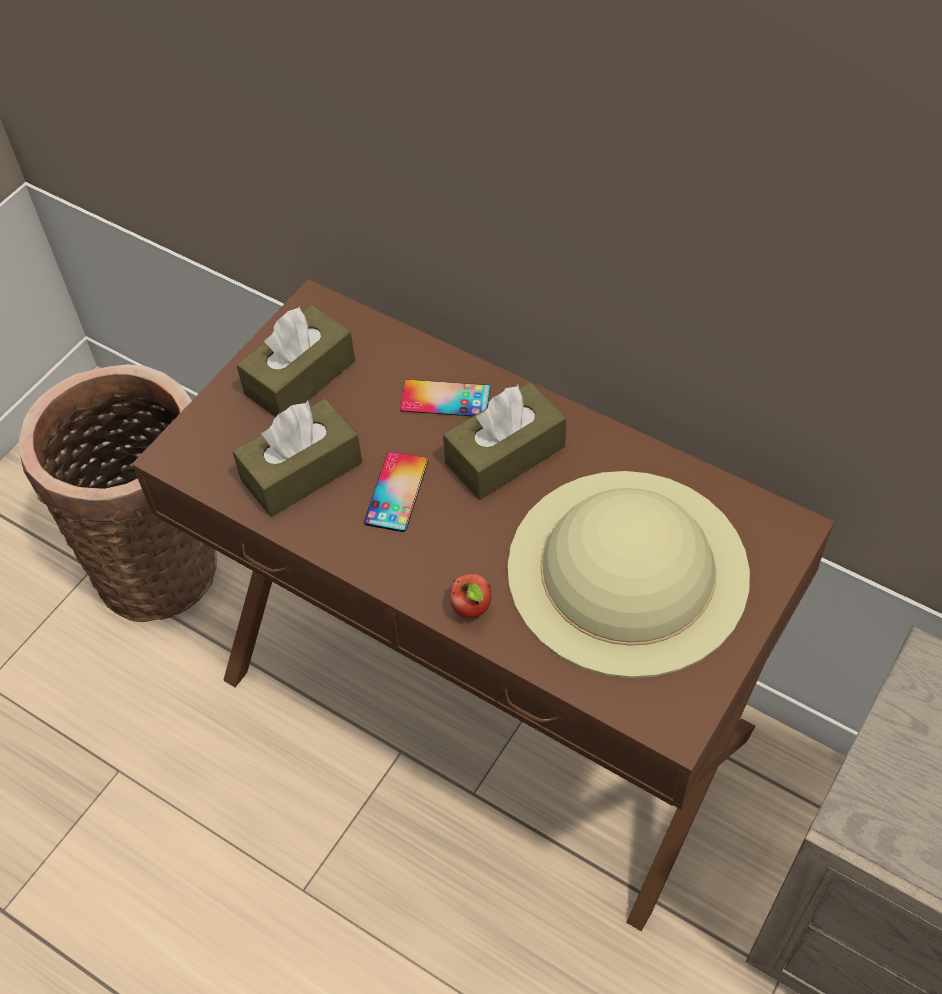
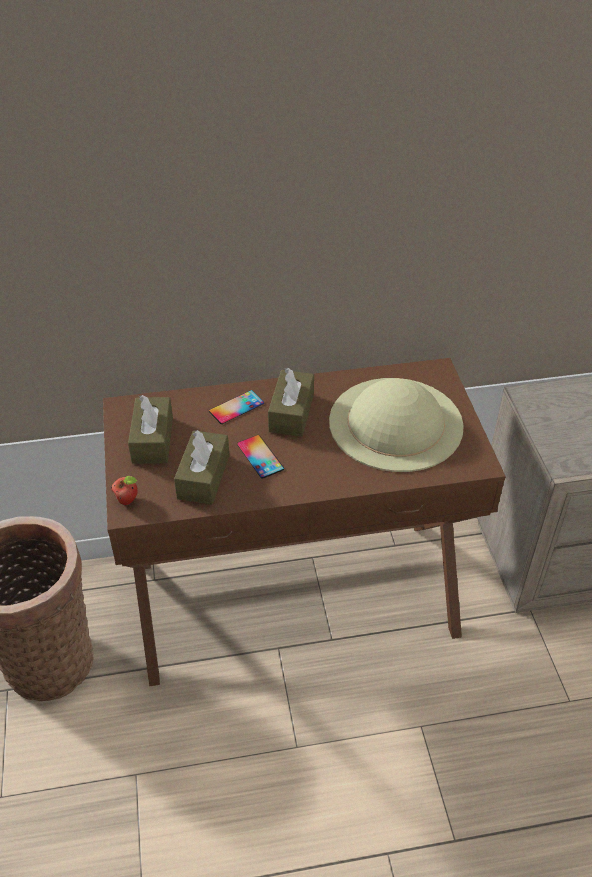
camera: 45 degrees left, 10 degrees down
apple [450,573,492,618] -> apple moved to [111,476,138,505]

